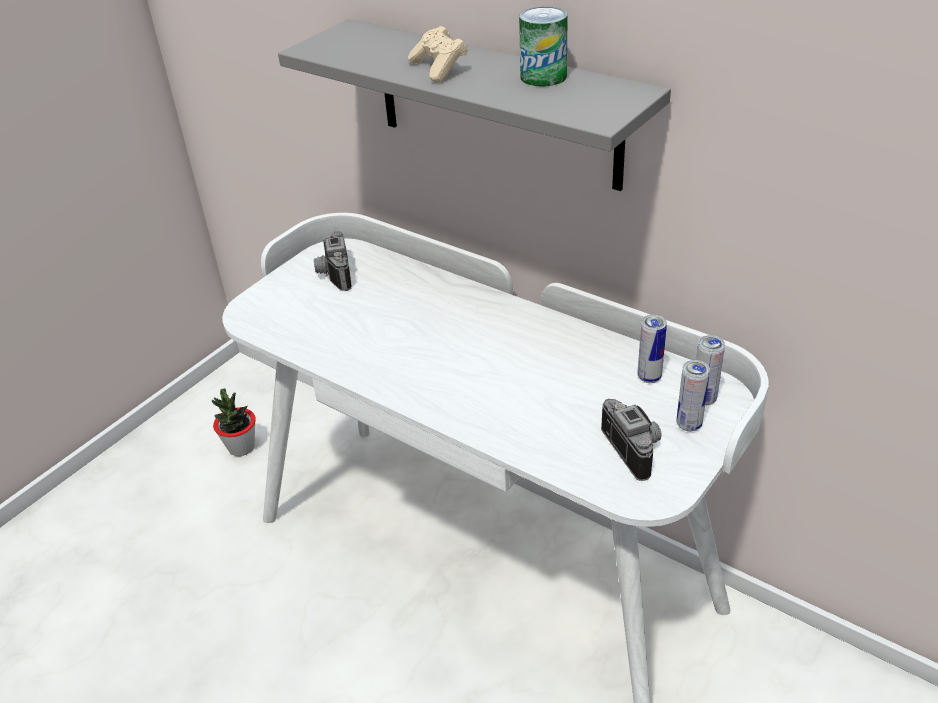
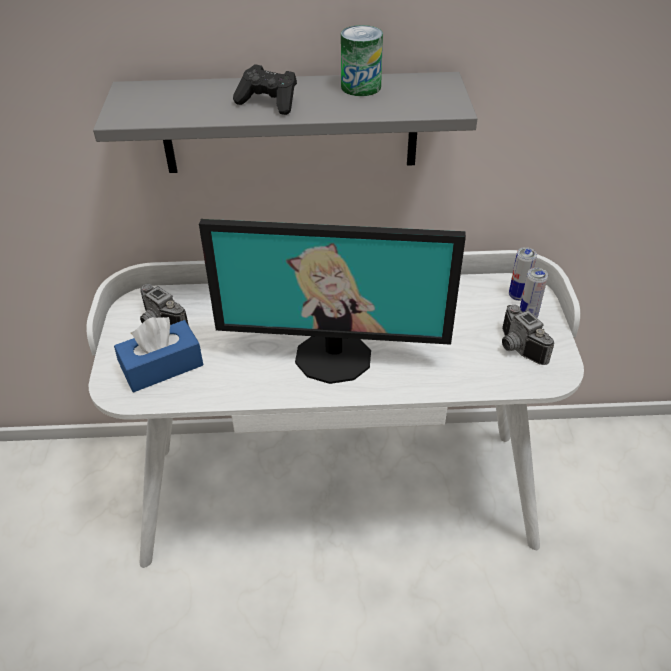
camera: 40 degrees left, 5 degrees up
potted plant [212,389,256,456] -> none
beige game controller [408,26,468,83] -> black game controller [233,64,297,115]
camera [601,399,662,481] -> camera turned 150 degrees counterclockwise [502,305,554,365]
can [637,315,667,383] -> none
none -> blue tissue box [114,317,203,392]
none -> monitor [199,219,466,384]

